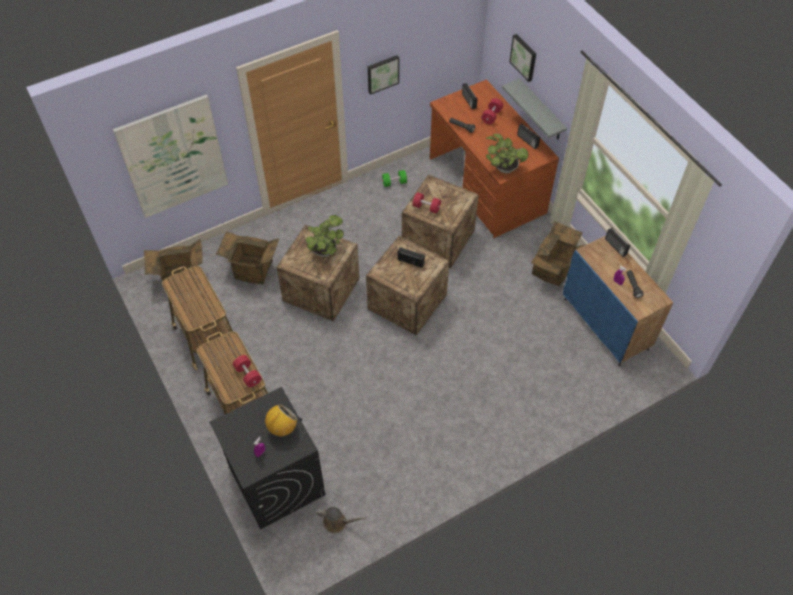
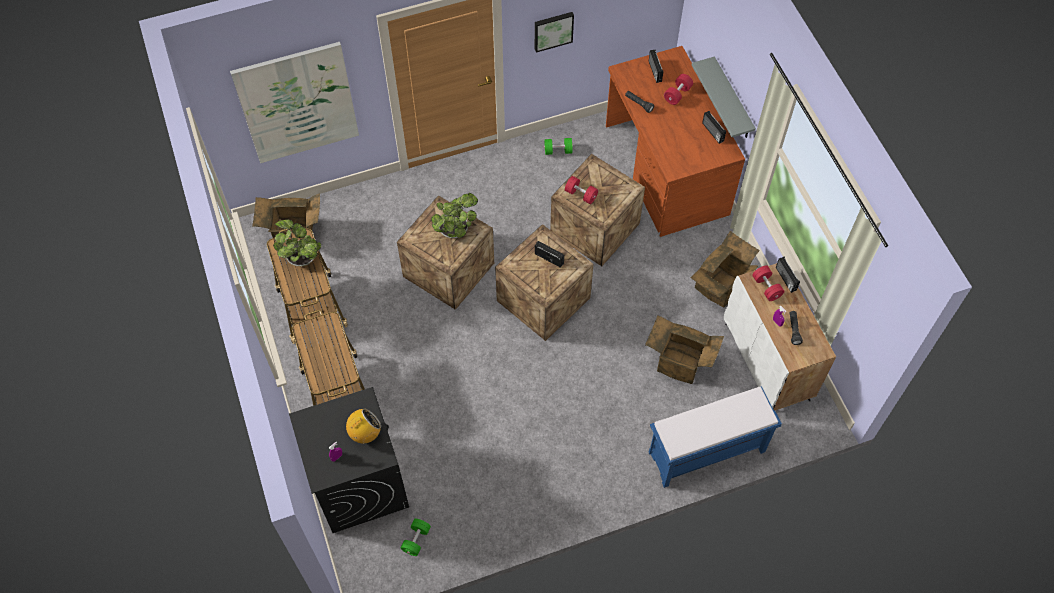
camera: 10 degrees right, 5 degrees up
cardboard box [216,232,279,284] -> cardboard box moved to [645,315,724,384]
red dumbbell [233,355,262,387] -> red dumbbell moved to [752,266,784,301]
brown watering can [316,507,366,533] -> green dumbbell [401,519,431,556]
potted plant [486,134,529,173] -> potted plant moved to [273,219,321,266]
picture [509,34,536,82] -> none
blue cabinet [563,236,673,366] -> white cabinet [724,263,836,411]
none -> blue bench [648,386,782,488]

